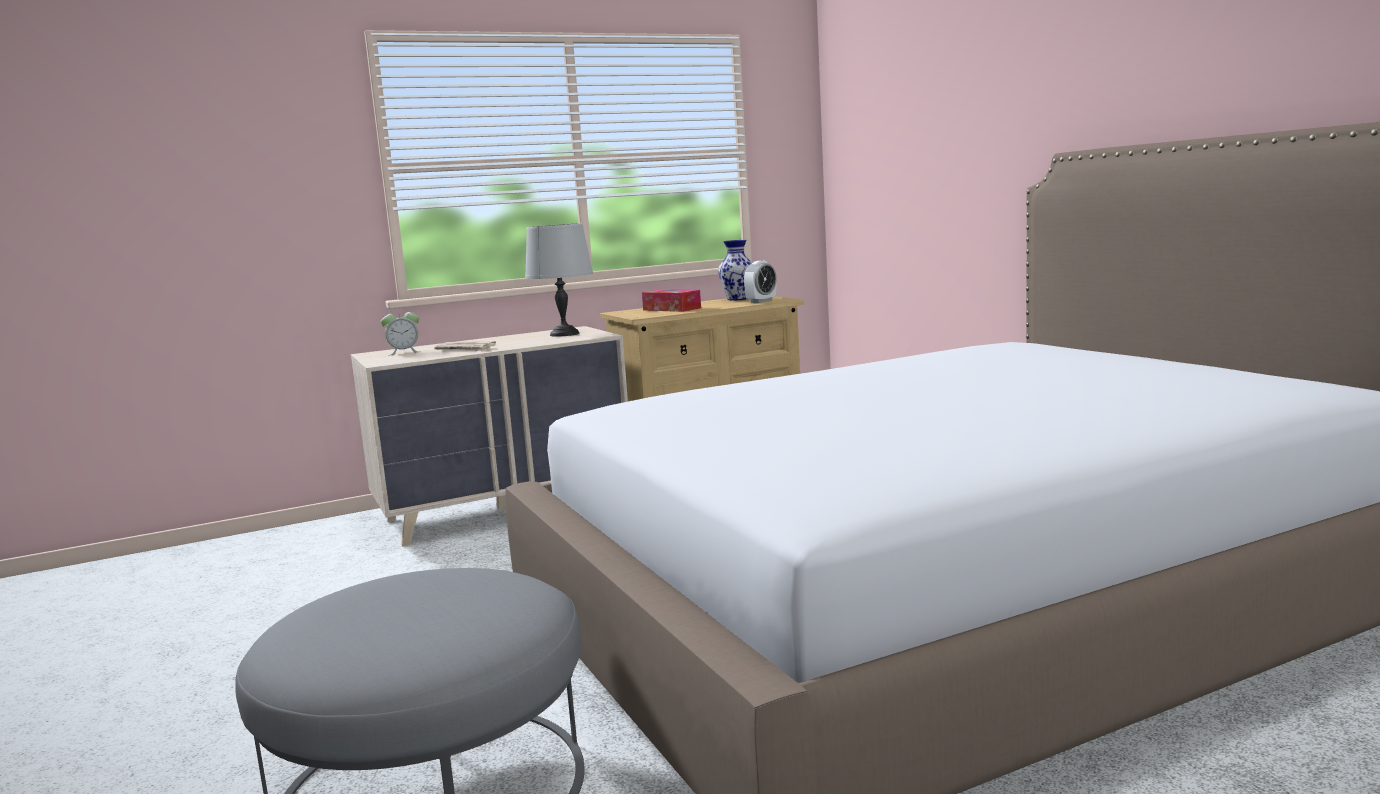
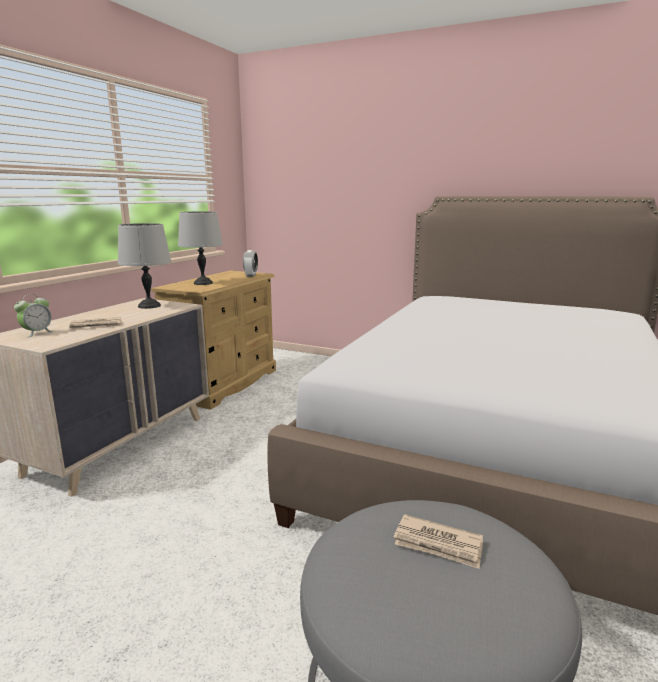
camera: 40 degrees left, 5 degrees up
tissue box [642,289,701,312] -> grey table lamp [178,211,223,285]
vase [718,240,752,300] -> none
none -> newspaper [393,514,483,569]

